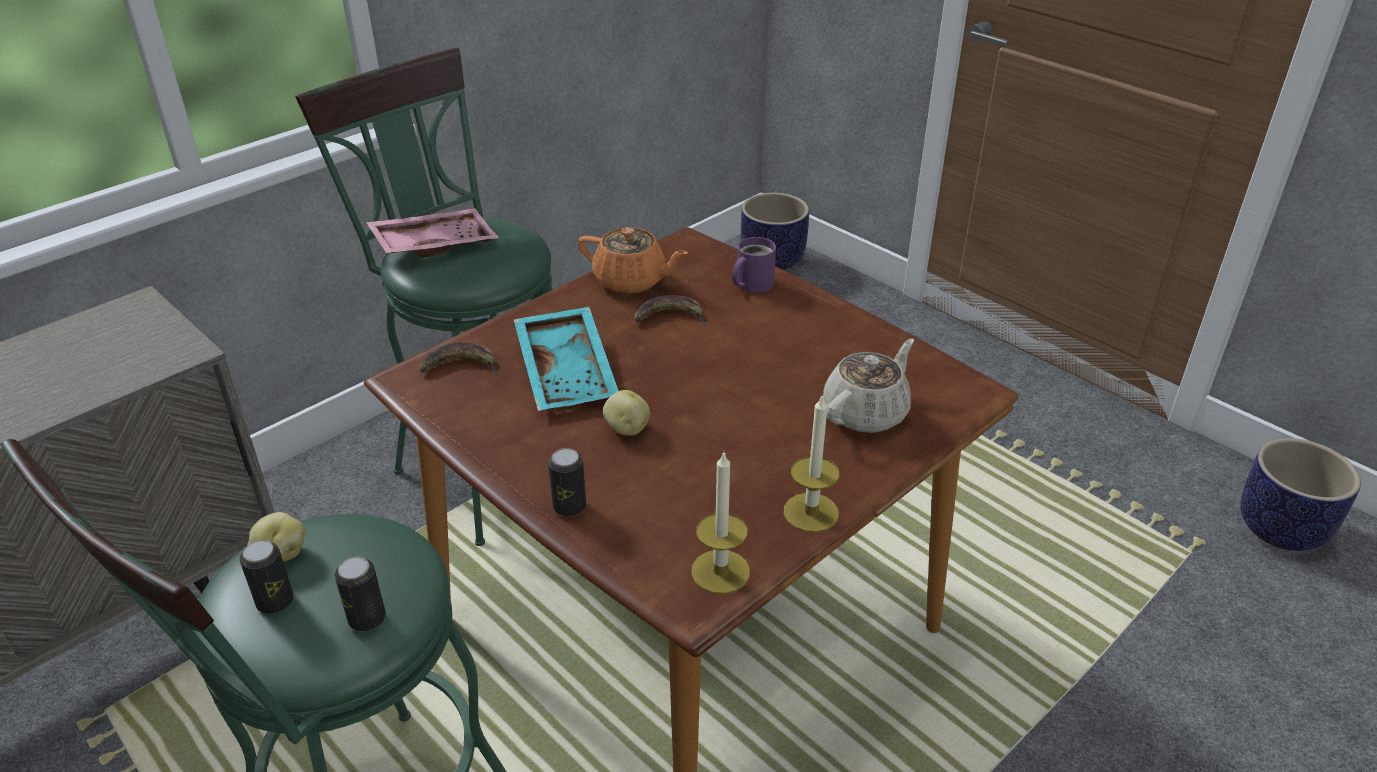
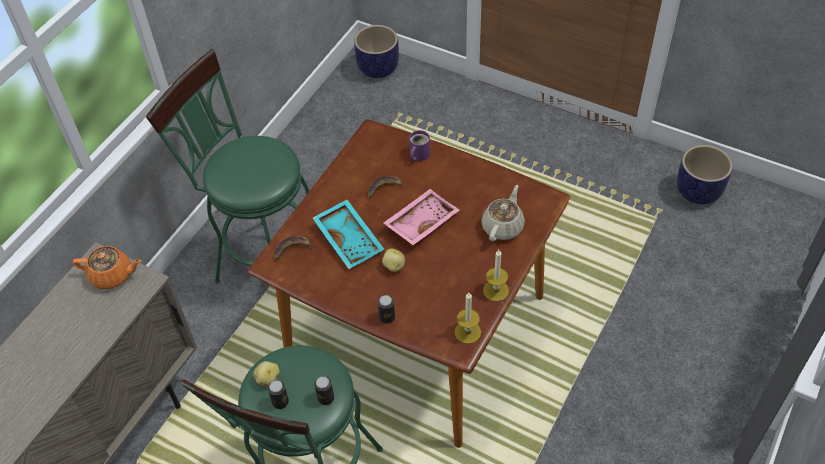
camera: 15 degrees left, 15 degrees up
pink tray [366,208,499,257] -> pink tray moved to [383,189,460,245]
orange teapot [578,227,688,294] -> orange teapot moved to [73,246,141,289]

